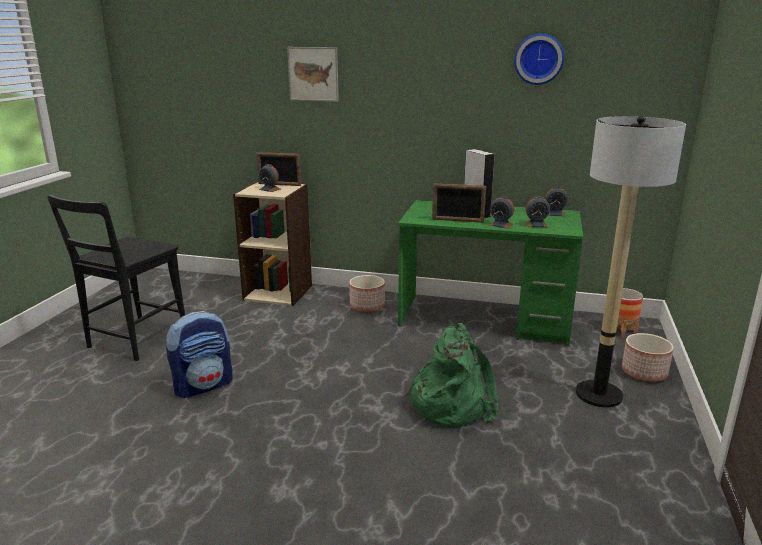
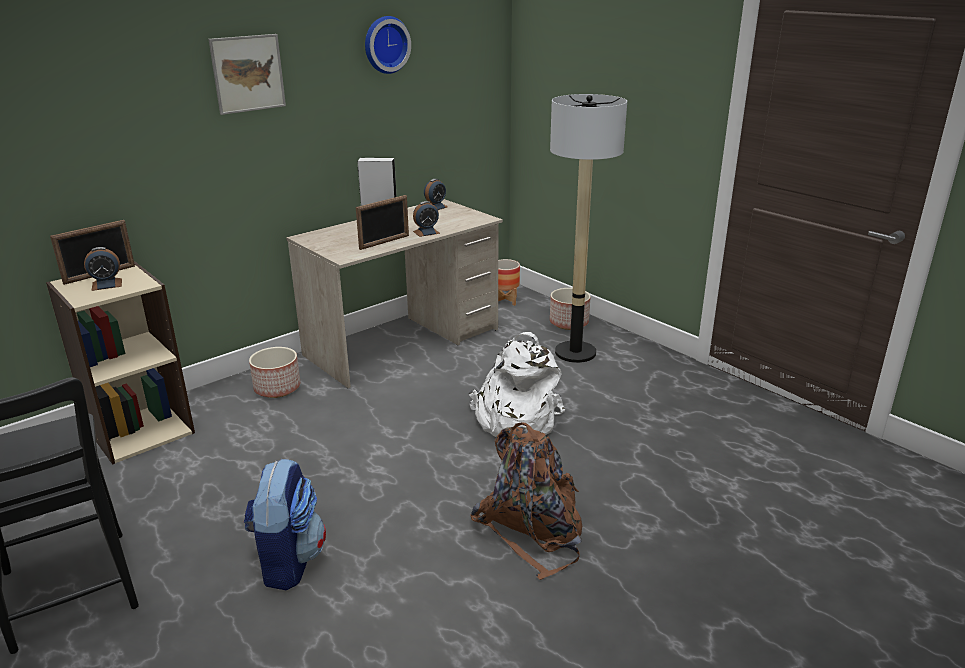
camera: 55 degrees left, 5 degrees up
picture [287,47,339,102] -> picture moved to [209,34,286,115]
green desk [398,200,583,346] -> beige desk [286,199,503,388]
green backpack [405,323,498,428] -> white backpack [469,332,565,437]
alarm clock [525,196,550,227] -> none
none -> brown backpack [470,422,582,580]

